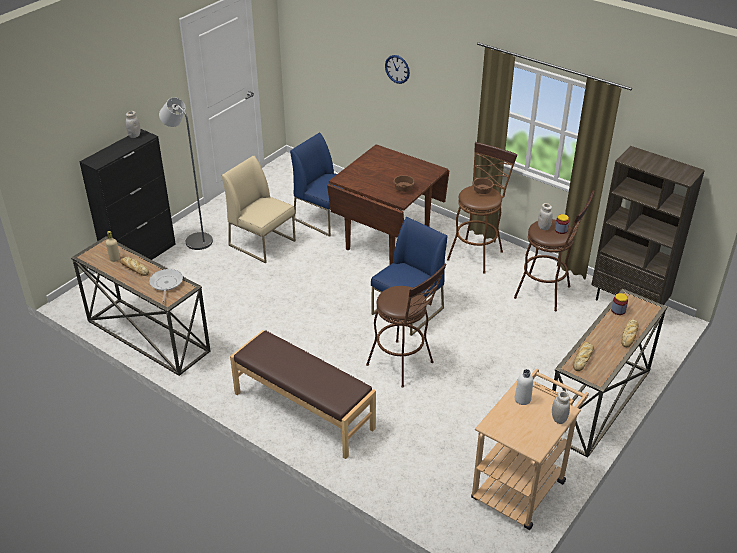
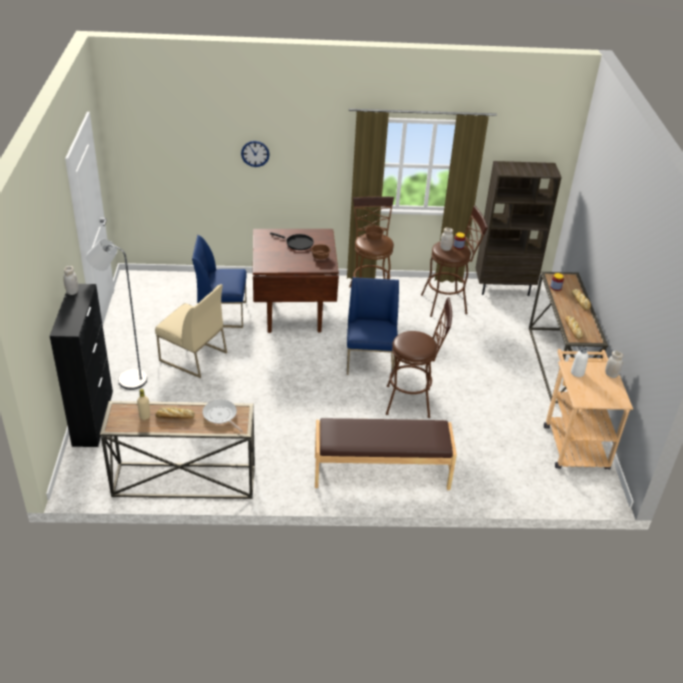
camera: 40 degrees left, 0 degrees up
beige chair [222,155,296,263] -> beige chair turned 150 degrees counterclockwise [155,284,227,378]
none -> black frying pan [270,232,314,250]

